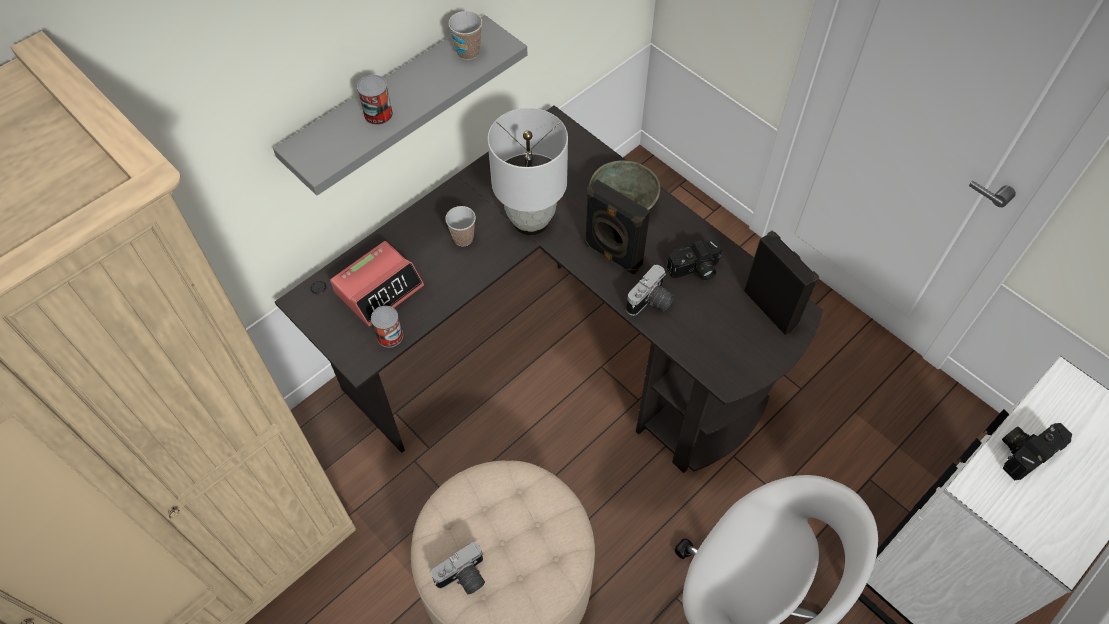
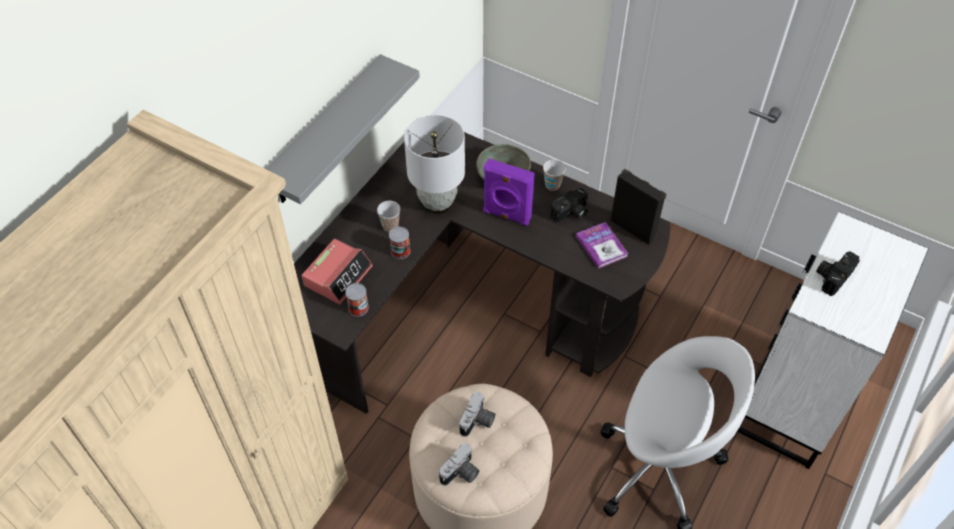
camera: 15 degrees left, 5 degrees down
can [357,75,393,125] -> can moved to [389,227,410,259]
cup [448,11,482,60] -> cup moved to [543,159,566,191]
black speaker [584,179,650,274] -> purple speaker [483,159,535,226]
camera [626,265,675,316] -> camera moved to [459,392,495,437]
none -> book [576,222,628,269]

